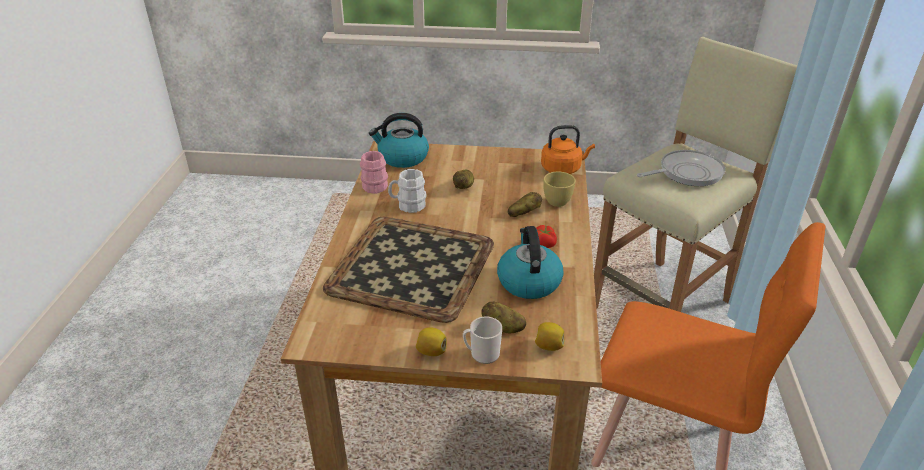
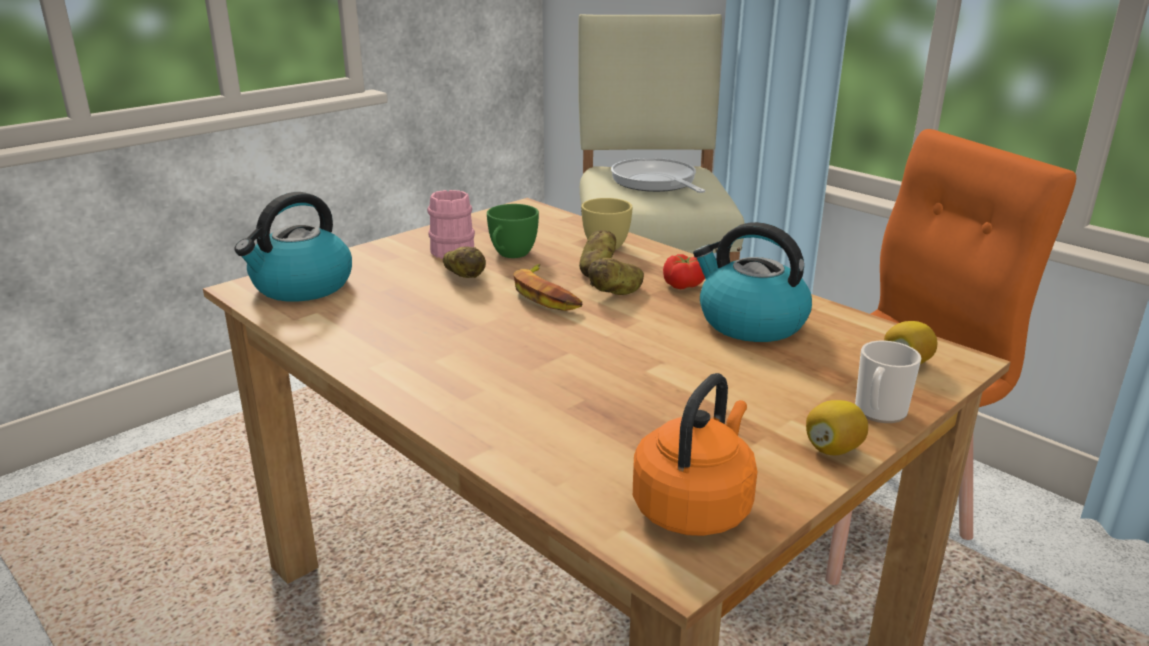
camera: 50 degrees left, 10 degrees down
tray [323,216,494,323] -> none
pink mug [360,151,388,194] -> pink mug moved to [427,190,475,259]
white mug [388,169,427,213] -> none
potato [481,301,526,333] -> potato moved to [588,258,644,295]
orange kettle [541,125,595,174] -> orange kettle moved to [633,373,757,536]
frying pan [637,150,725,186] -> frying pan turned 45 degrees counterclockwise [611,158,705,193]
none -> green cup [487,204,539,258]
none -> banana [513,264,582,311]

